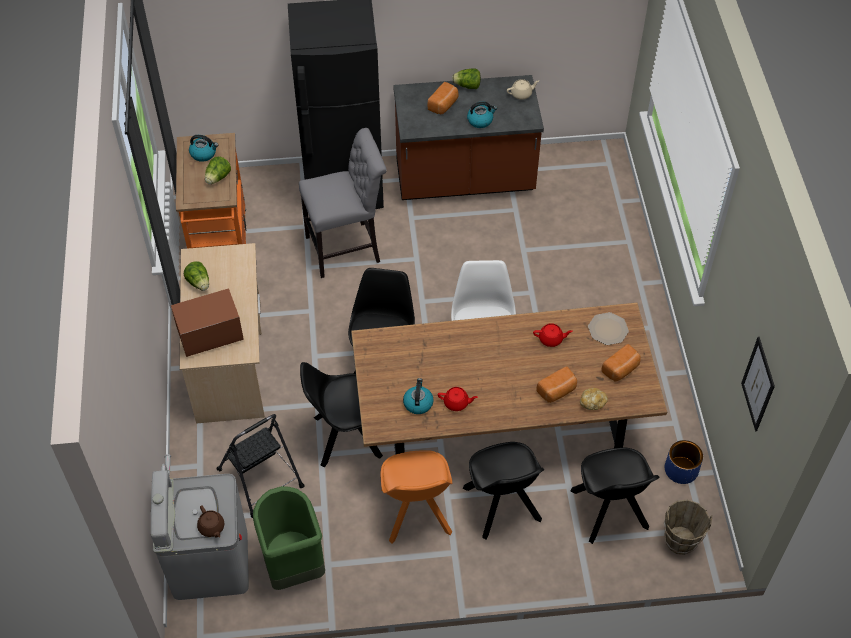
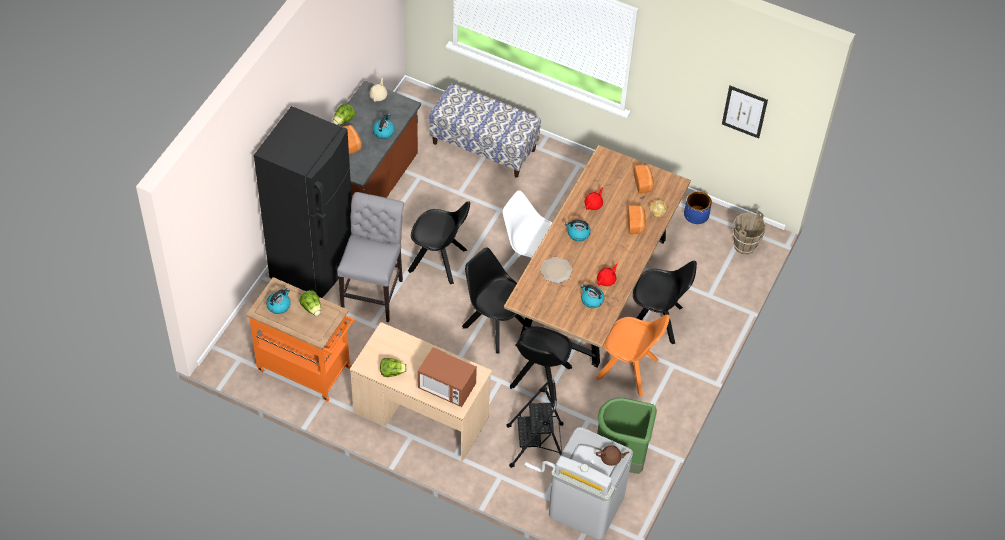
camera: 60 degrees left, 0 degrees up
microwave [171,288,244,357] -> microwave turned 75 degrees counterclockwise [418,347,477,407]
black chair [570,447,660,544] -> black chair moved to [408,201,470,284]
plate [588,312,629,345] -> plate moved to [540,257,573,283]
none -> bench [429,83,541,178]
none -> kettle [565,220,591,241]

